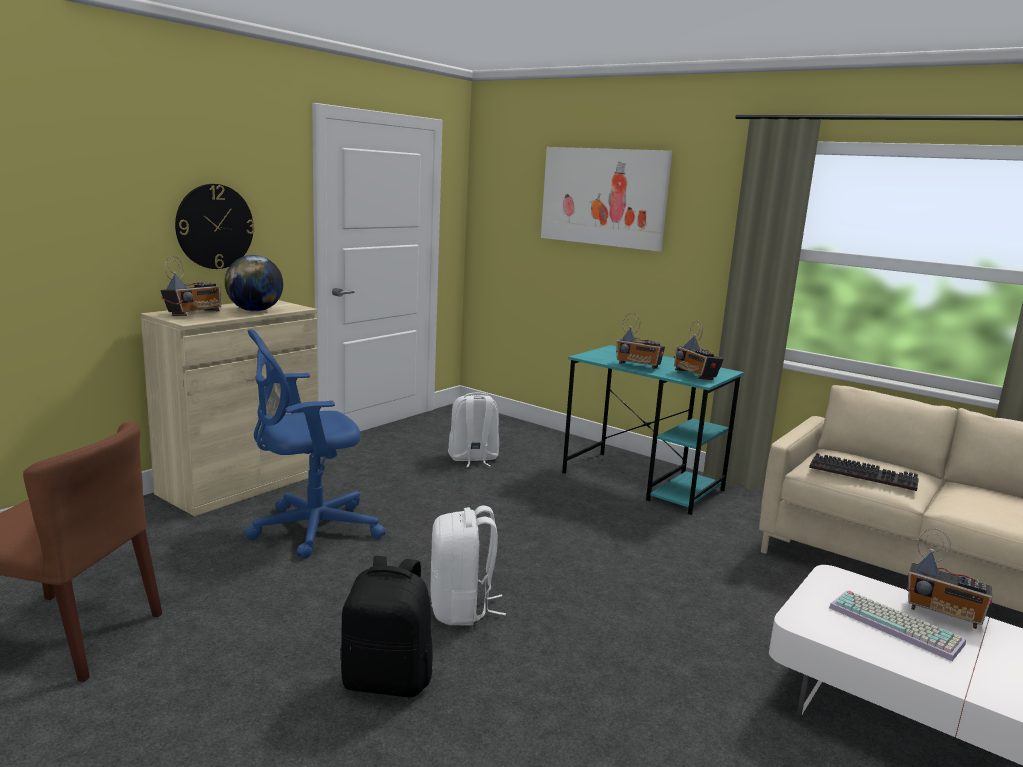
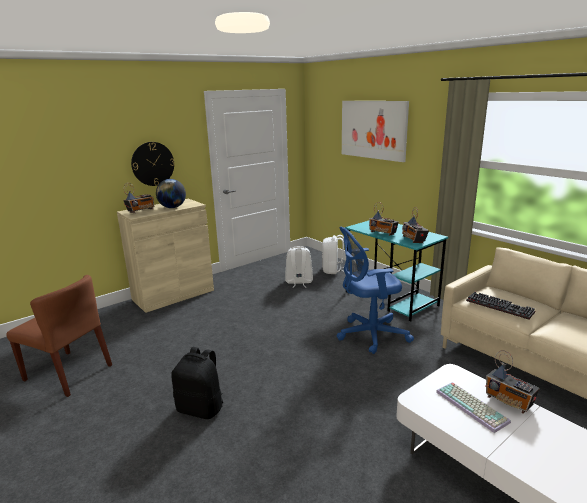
camera: 15 degrees right, 5 degrees up
blue office chair [244,329,385,559] -> blue office chair moved to [336,227,414,354]
white backpack [431,506,506,625] -> white backpack moved to [322,235,344,274]

